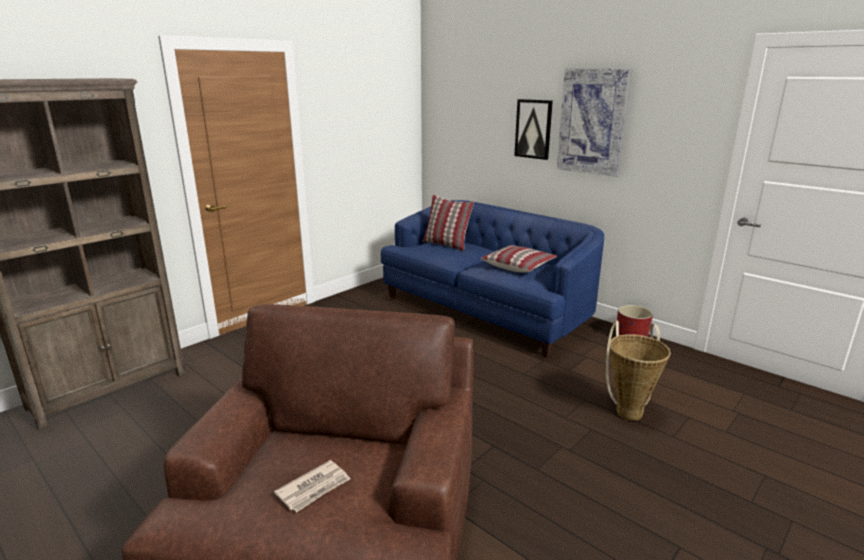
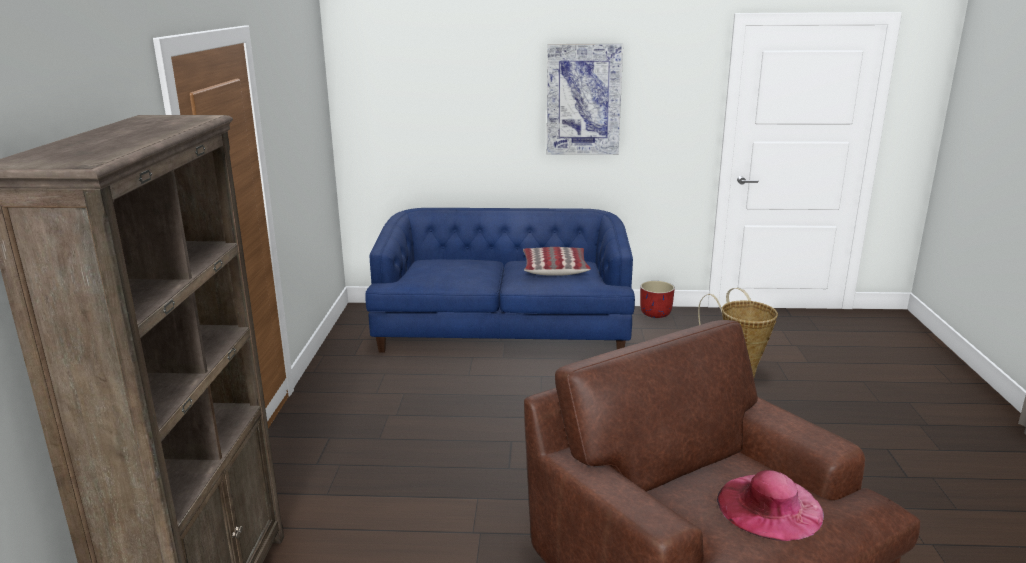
camera: 40 degrees left, 0 degrees up
newspaper [274,460,350,512] -> pink hat [717,470,824,541]
pillow [423,195,474,251] -> none
picture [514,99,553,160] -> none

